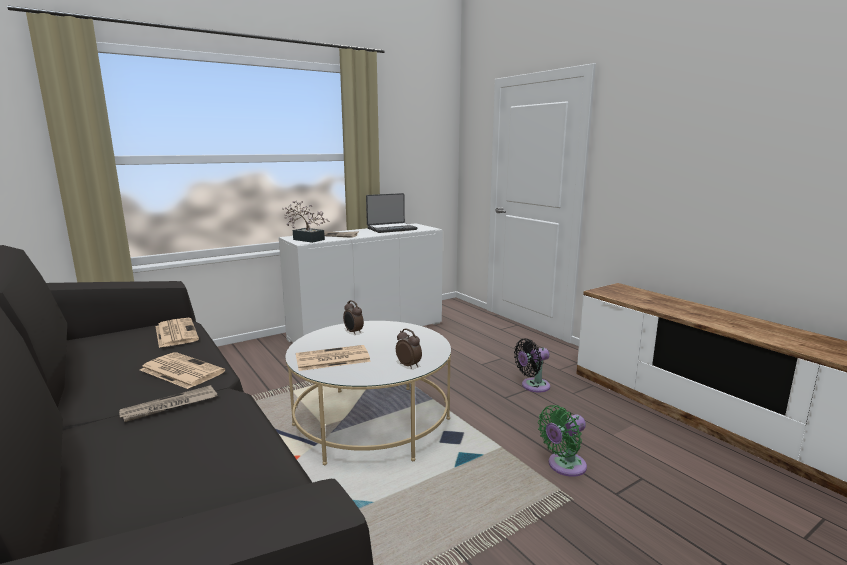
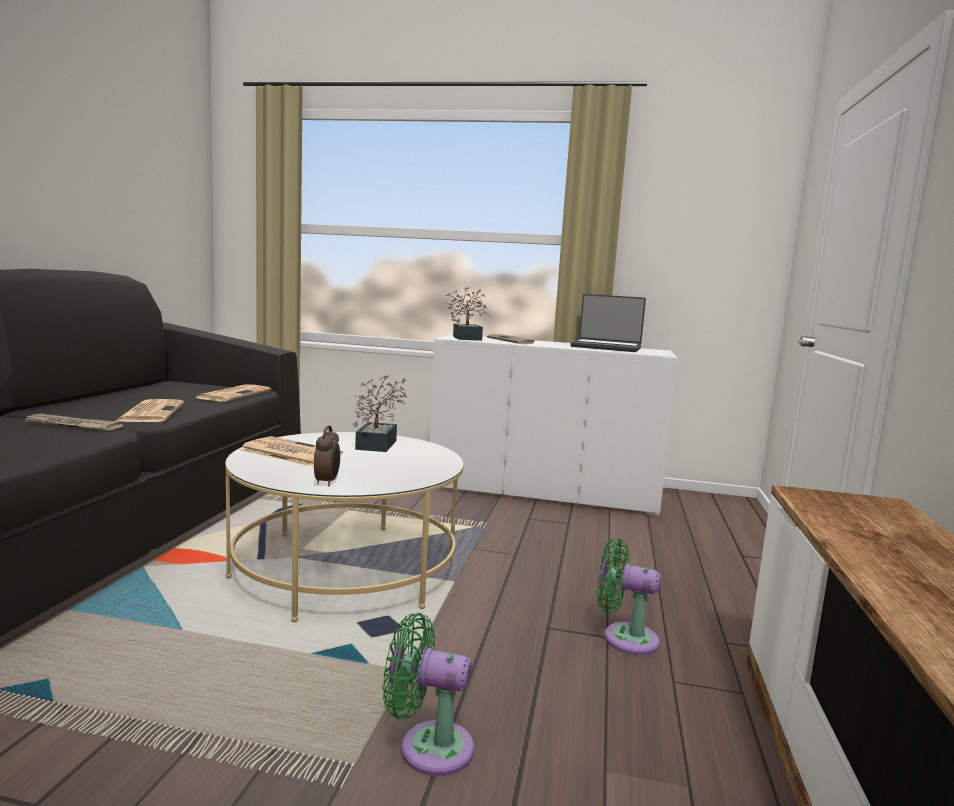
camera: 45 degrees right, 5 degrees down
alarm clock [343,300,364,335] -> potted plant [353,375,408,452]
black fan [514,338,550,392] -> green fan [597,538,661,655]

